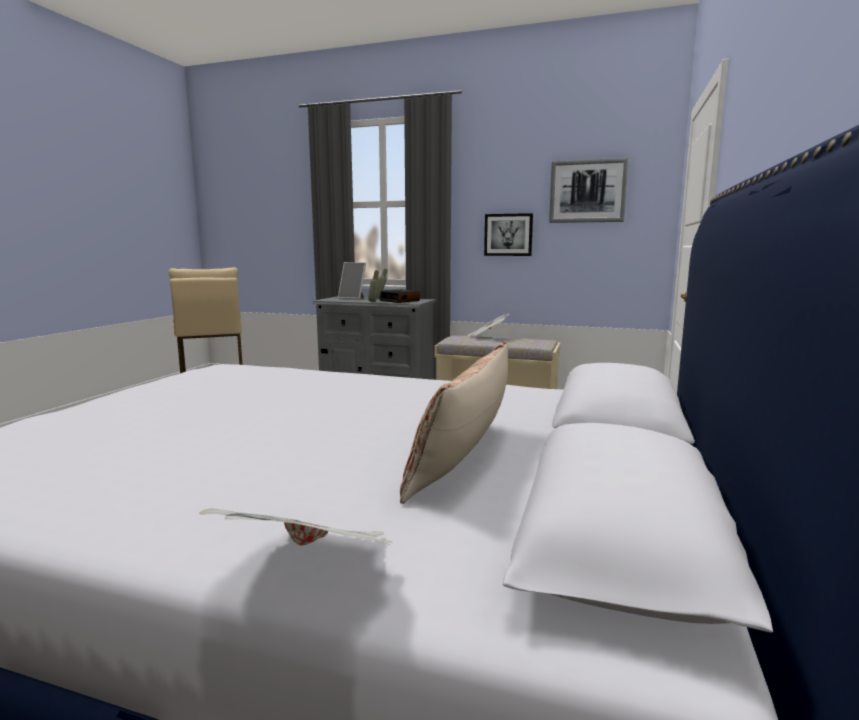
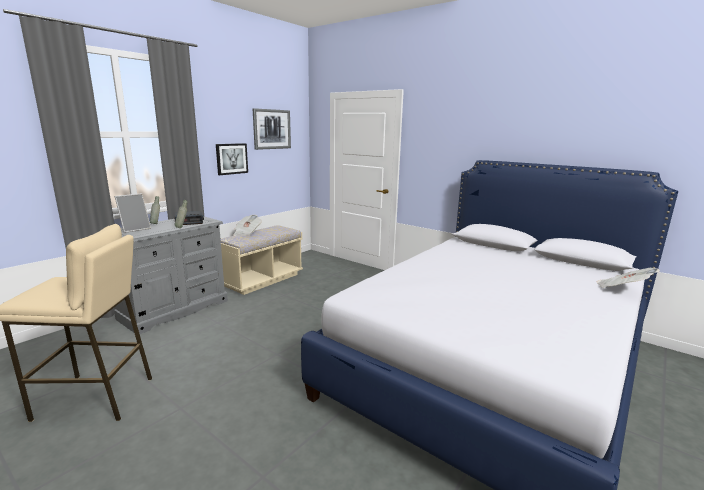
camera: 70 degrees left, 5 degrees up
pillow [400,341,508,504] -> none

